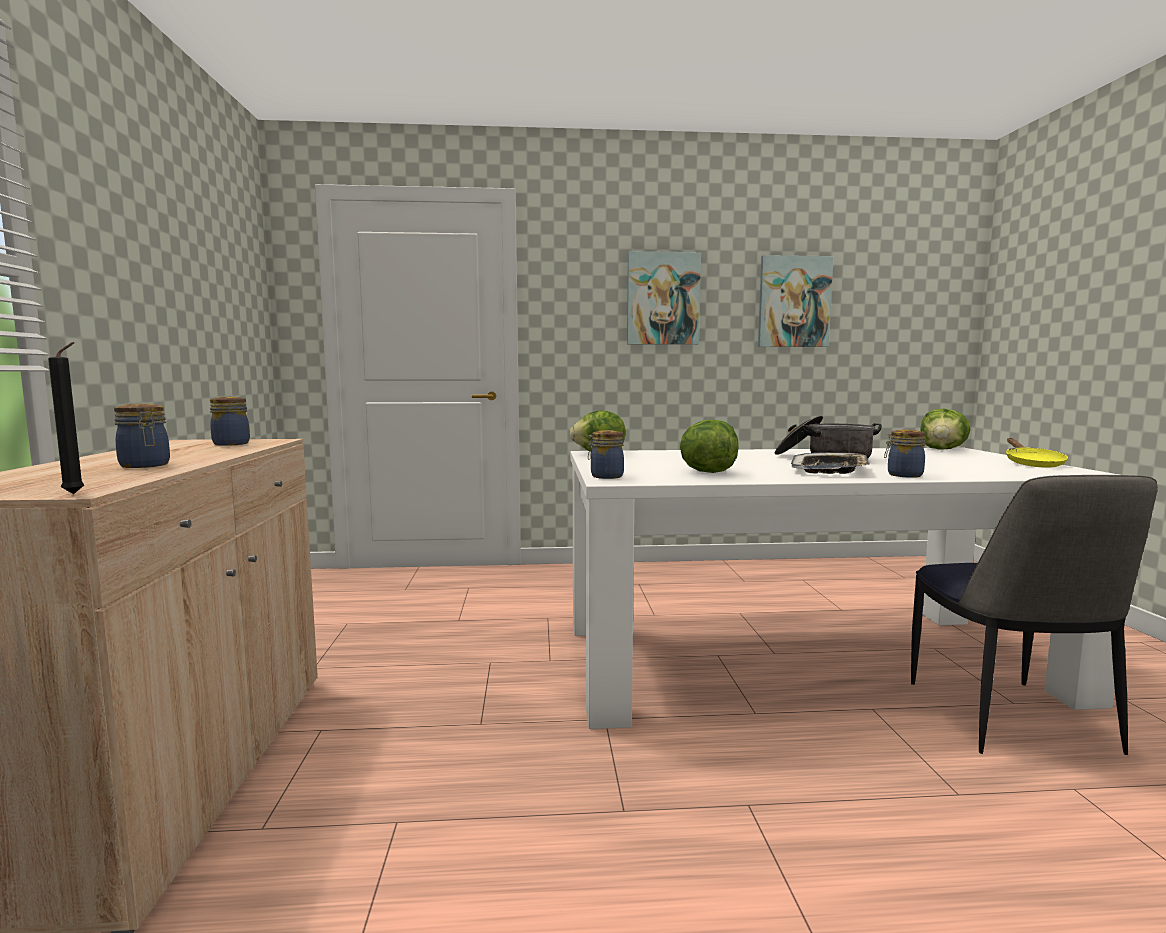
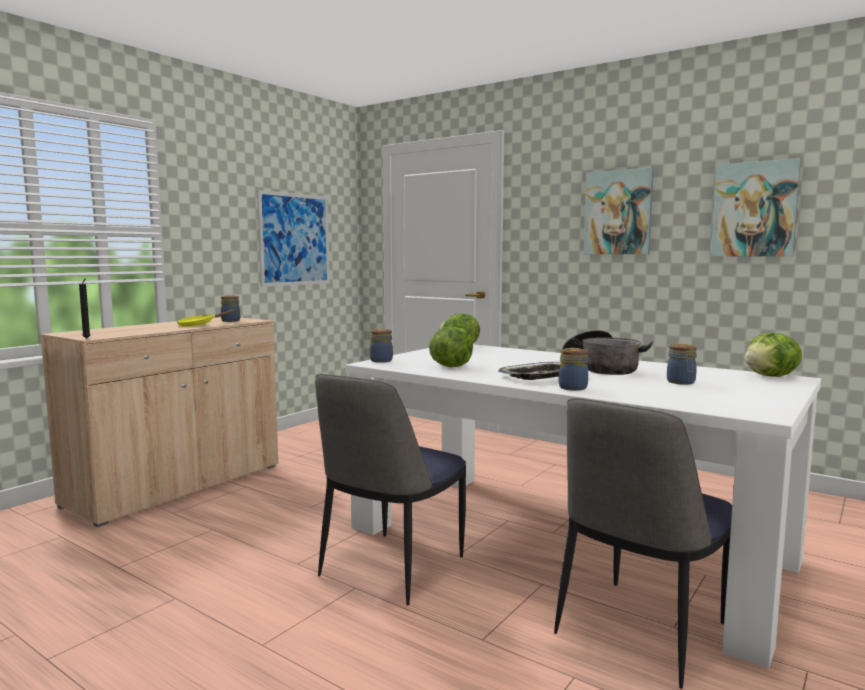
camera: 40 degrees right, 0 degrees up
jar [114,404,170,468] -> jar moved to [667,344,697,385]
yellow frying pan [1006,438,1068,468] -> yellow frying pan moved to [177,309,236,327]
none -> picture [257,190,330,287]
none -> chair [315,374,466,606]

